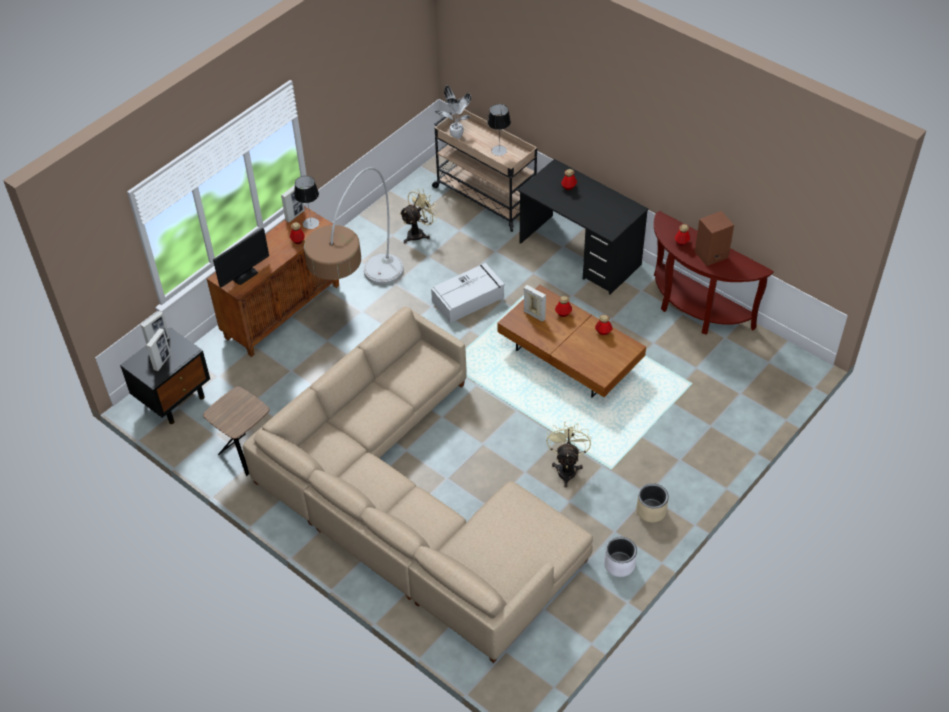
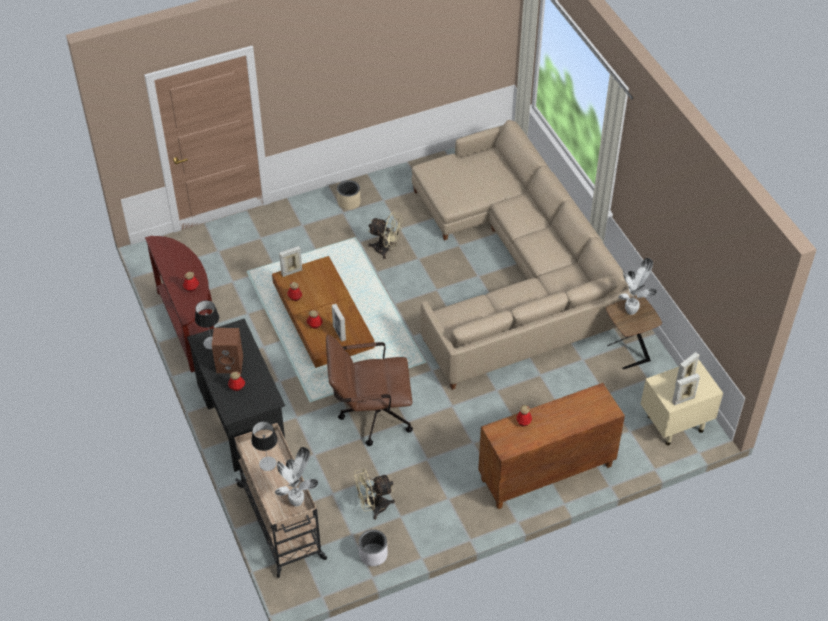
camera: 155 degrees left, 0 degrees up
black nightstand [120,327,210,424] -> beige nightstand [641,360,723,445]
monitor [213,228,269,287] -> none
picture frame [281,185,305,223] -> picture frame moved to [279,246,302,277]
table lamp [294,176,319,229] -> table lamp moved to [195,300,219,349]
floor lamp [304,167,404,285] -> none
grey storage box [431,263,505,323] -> brown office chair [326,335,413,446]
beige fan [546,422,591,487] -> beige fan turned 105 degrees counterclockwise [368,212,403,259]
white planter [604,537,637,577] -> white planter moved to [359,529,388,566]
brown speaker [695,211,734,266] -> brown speaker moved to [212,328,243,373]
none -> potted plant [618,258,657,315]

